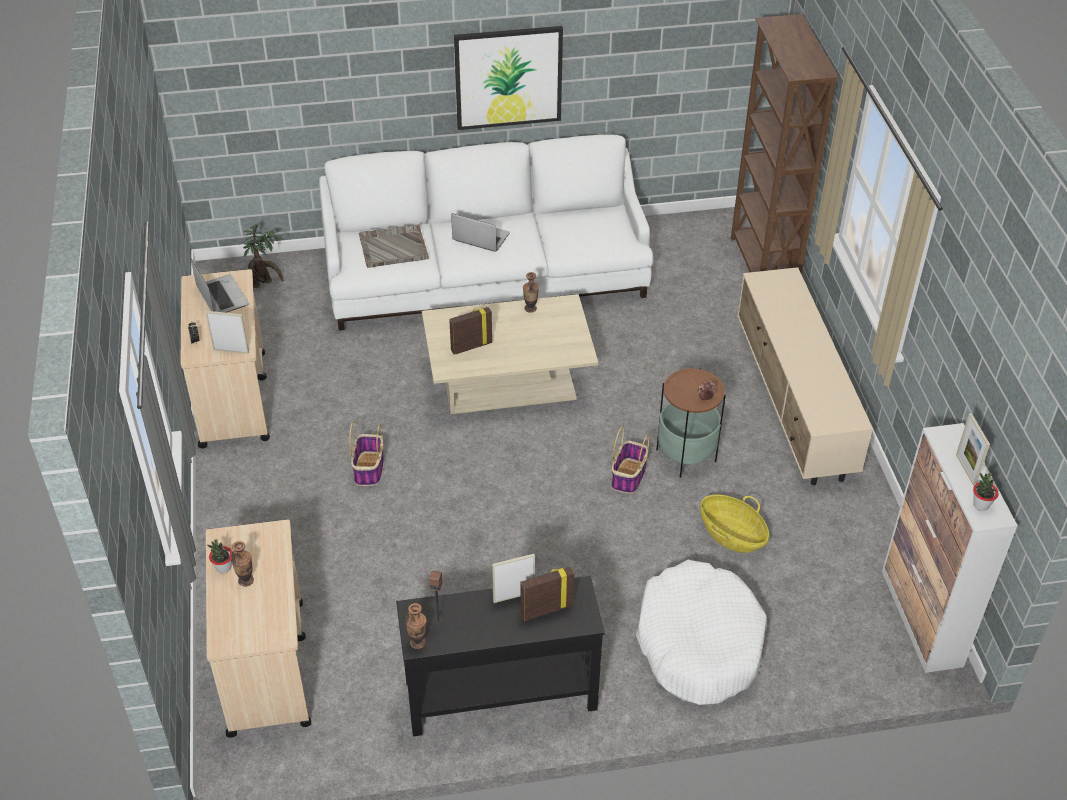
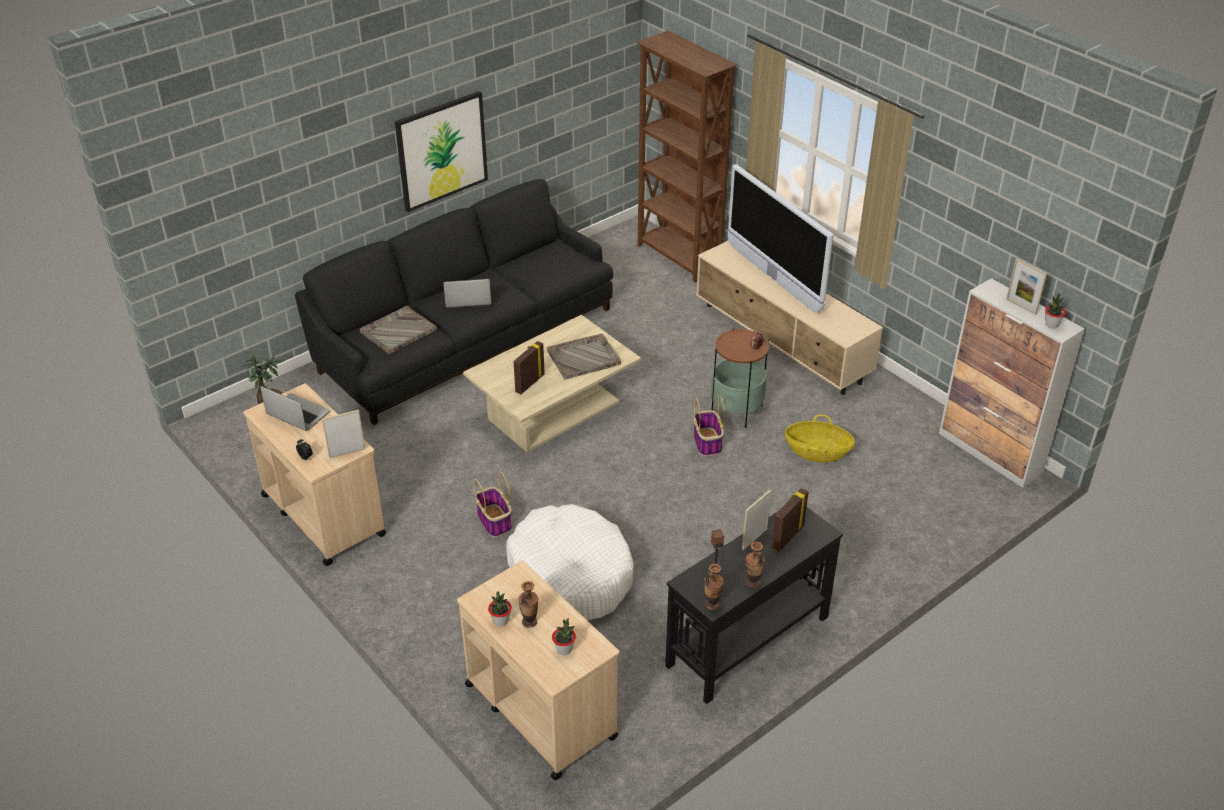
camera: 30 degrees left, 5 degrees down
white sofa [319,135,653,331] -> black sofa [295,179,613,425]
vase [523,272,539,313] -> vase moved to [746,542,765,588]
white dog bed [636,560,767,705] -> white dog bed moved to [506,504,634,620]
none -> grey tray [547,333,621,380]
none -> potted plant [552,618,576,655]
none -> television [728,164,834,313]

